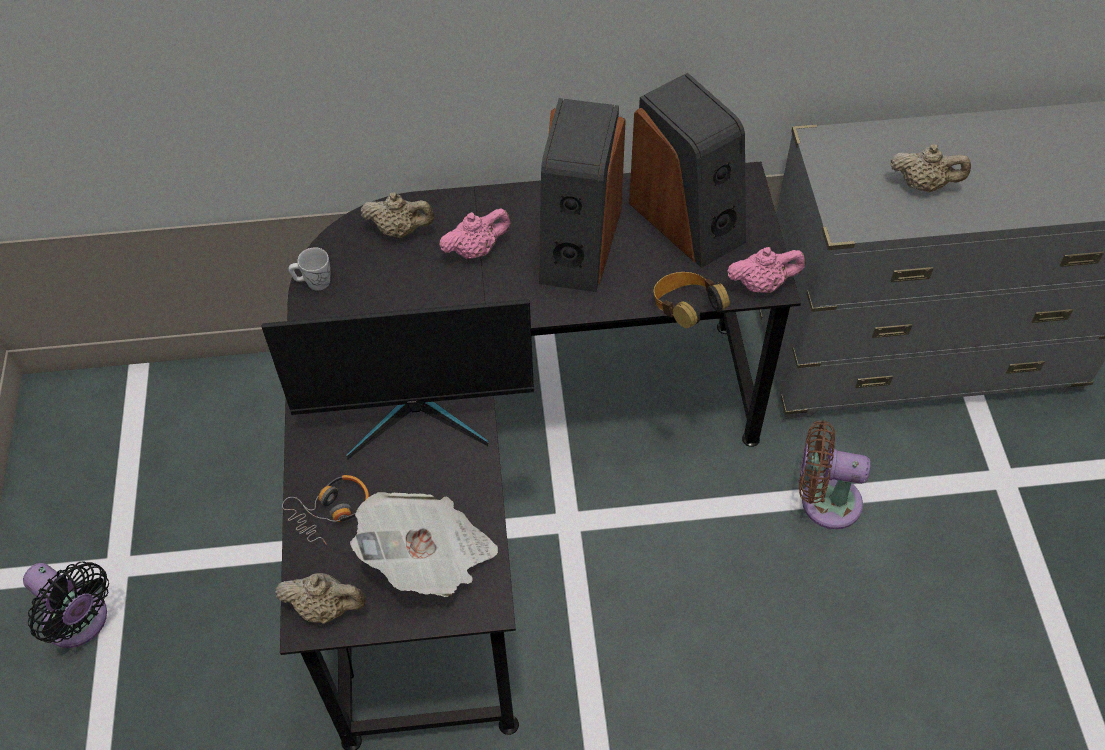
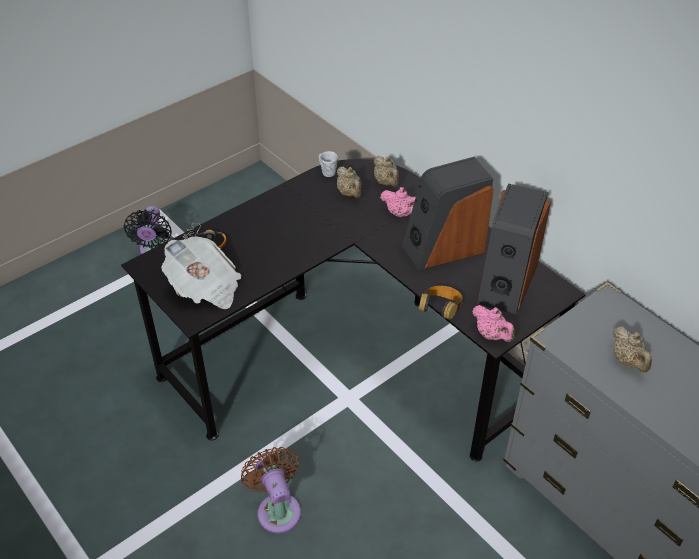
camera: 55 degrees right, 10 degrees down
monitor [262,299,534,459] -> none
beige teapot [275,573,366,624] -> beige teapot moved to [336,166,362,198]
brown fan [799,420,871,529] -> brown fan moved to [241,447,301,533]

